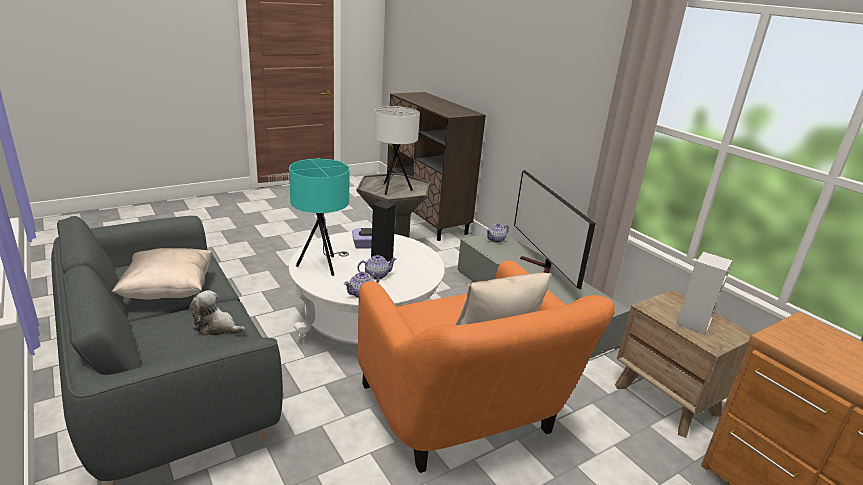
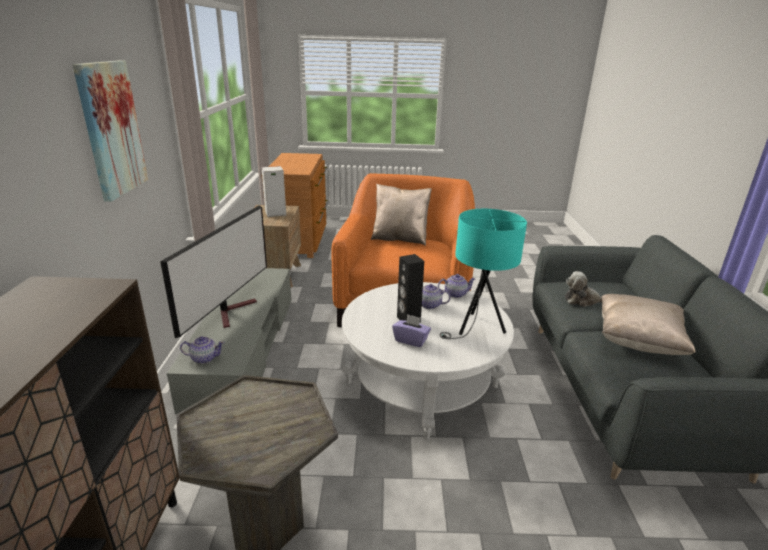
camera: 145 degrees left, 0 degrees up
plush toy [189,290,245,336] -> plush toy turned 135 degrees clockwise [565,271,602,307]
white table lamp [375,106,420,195] -> none
none -> picture [72,60,148,202]

